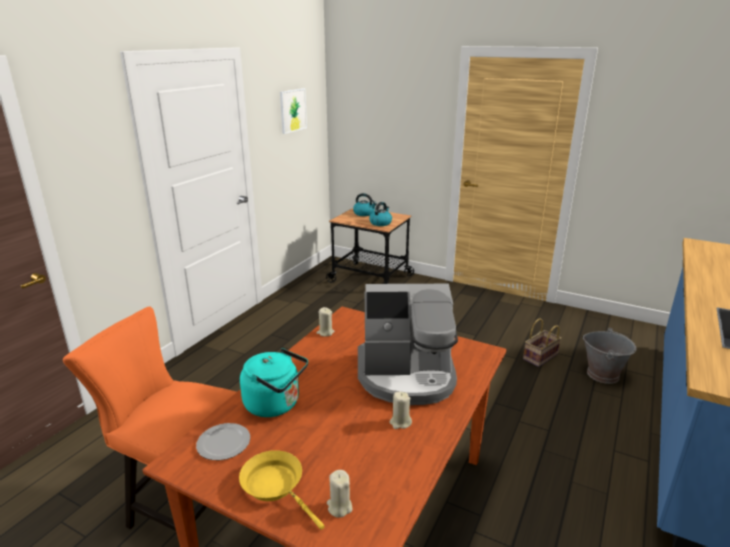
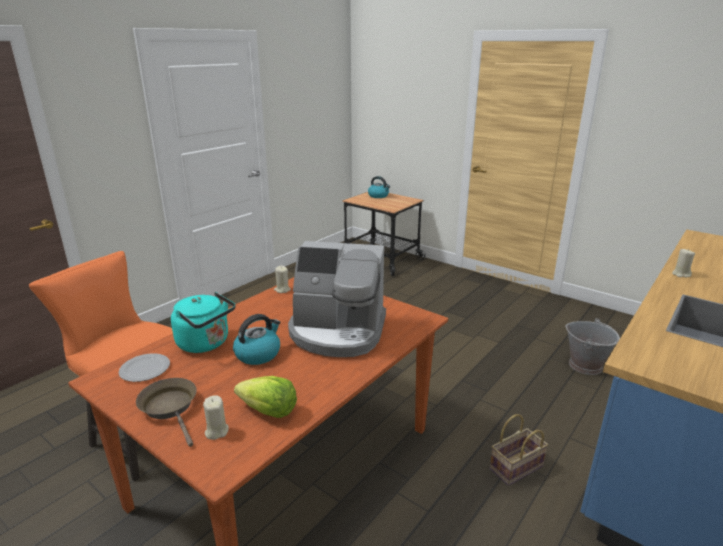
camera: 10 degrees right, 0 degrees up
yellow frying pan [239,450,325,530] -> brown frying pan [136,378,197,447]
picture [280,88,307,134] -> none
kettle [369,202,392,226] -> kettle moved to [233,314,280,365]
beige candle [390,392,412,429] -> beige candle moved to [672,249,695,277]
basket [523,318,561,367] -> basket moved to [490,414,548,486]
none -> lettuce [234,376,297,418]

